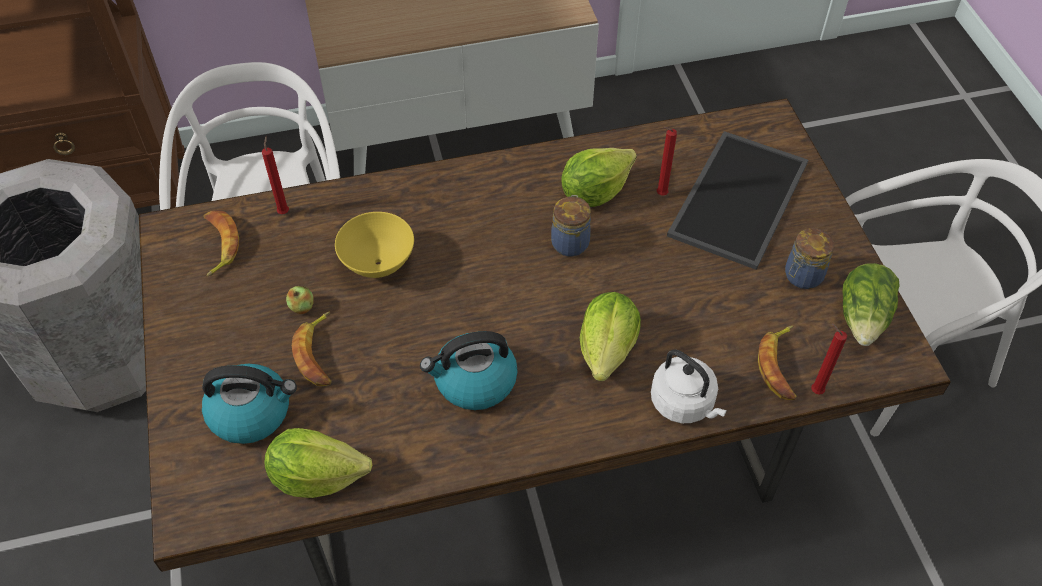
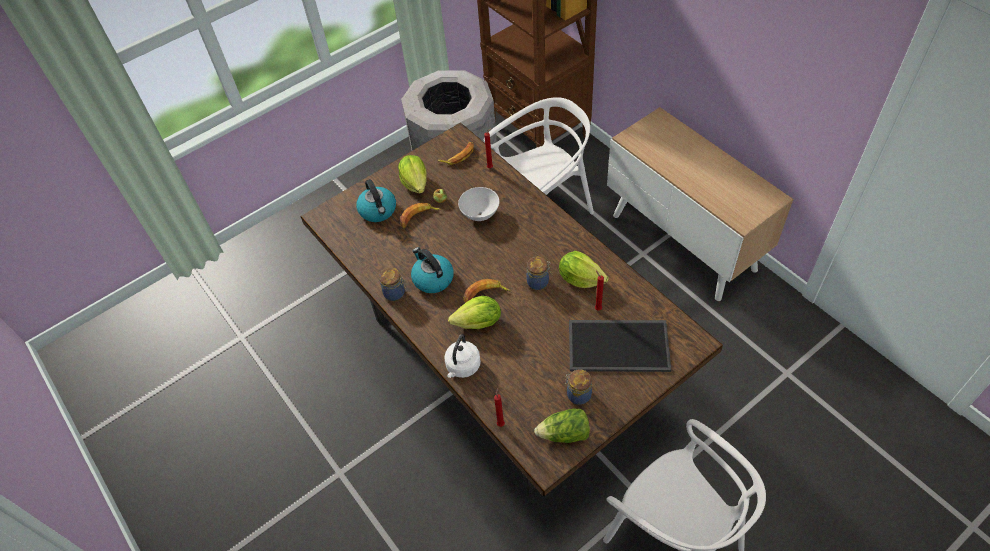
camera: 70 degrees right, 0 degrees up
lettuce [265,428,372,498] -> lettuce moved to [398,155,427,193]
yellow bowl [335,212,414,278] -> white bowl [458,187,499,221]
banana [758,325,797,400] -> banana moved to [463,279,510,303]
none -> jar [379,268,406,301]

